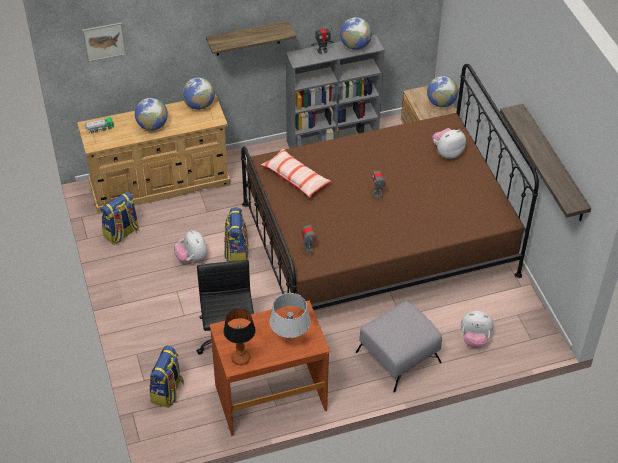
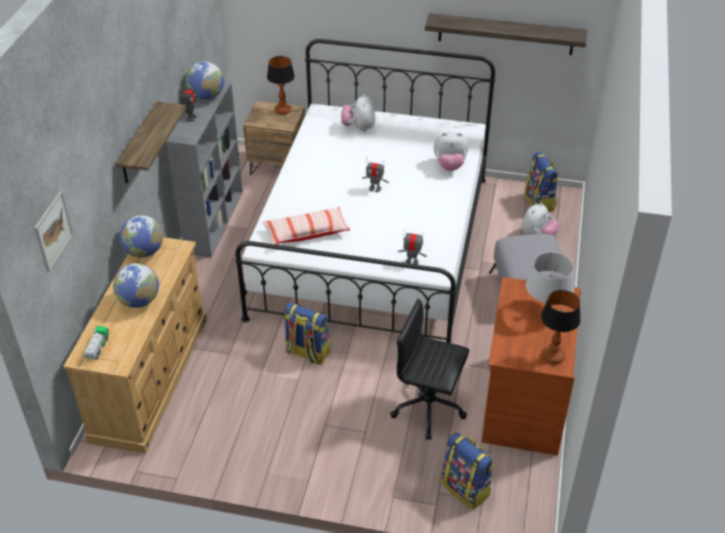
camera: 60 degrees left, 5 degrees down
backpack [100,191,139,245] -> backpack moved to [525,152,559,212]
plush toy [174,230,208,262] -> plush toy moved to [434,132,468,171]
brown bed [241,64,539,310] -> white bed [236,39,495,343]
globe [427,76,458,107] -> table lamp [267,56,295,115]

